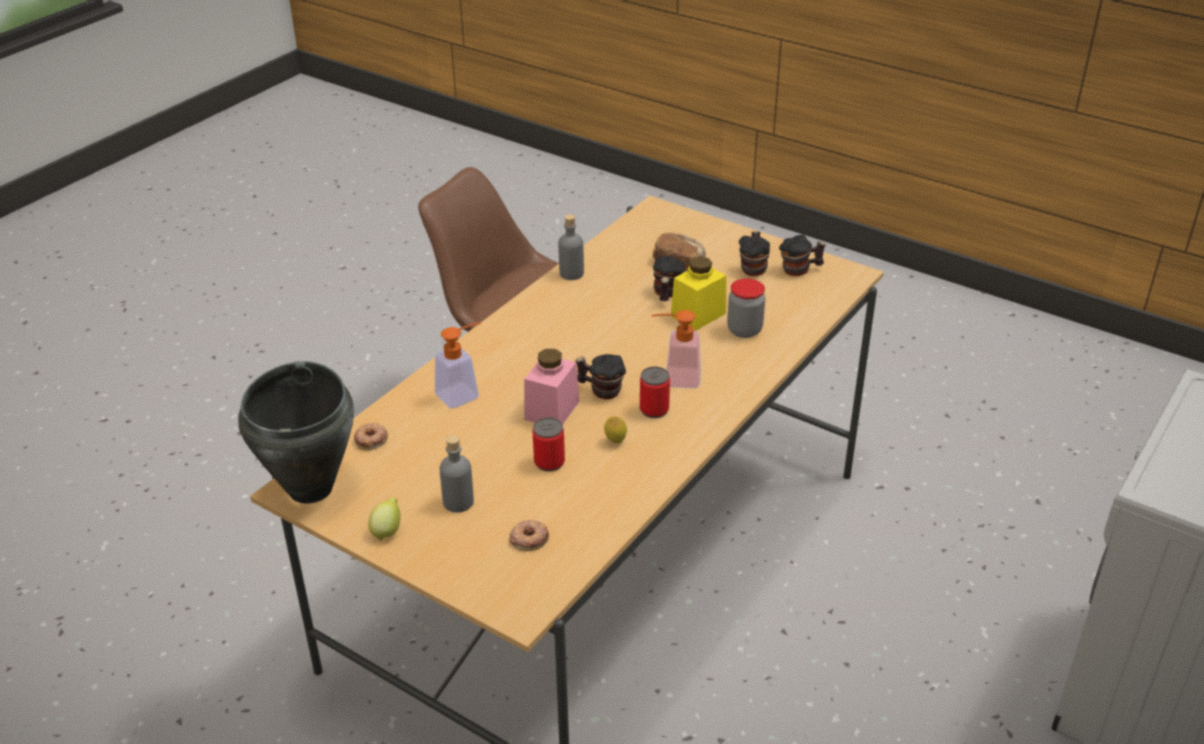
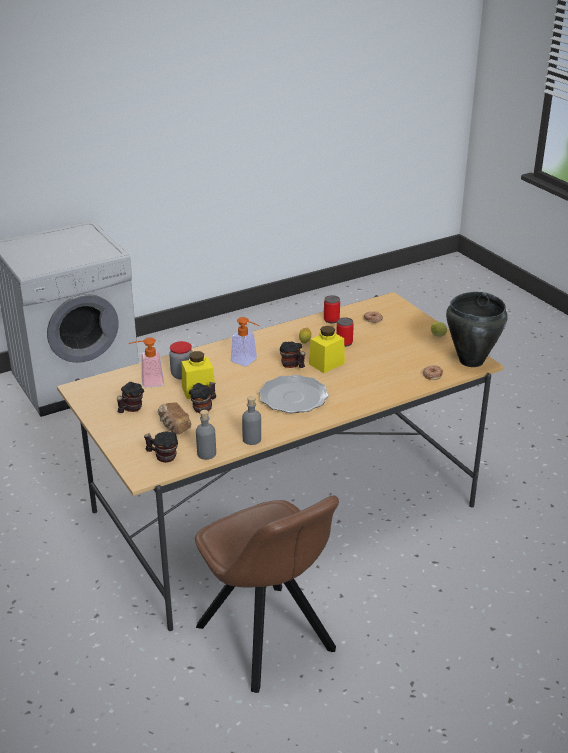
camera: 155 degrees left, 5 degrees down
soap dispenser [435,322,481,409] -> soap dispenser moved to [128,338,164,387]
grey bottle [440,435,474,513] -> grey bottle moved to [196,410,216,460]
pink jar [524,349,579,424] -> yellow jar [309,326,345,373]
can [640,367,670,418] -> can moved to [324,295,340,323]
mug [779,235,826,276] -> mug moved to [144,432,178,463]
none -> plate [259,375,329,413]

